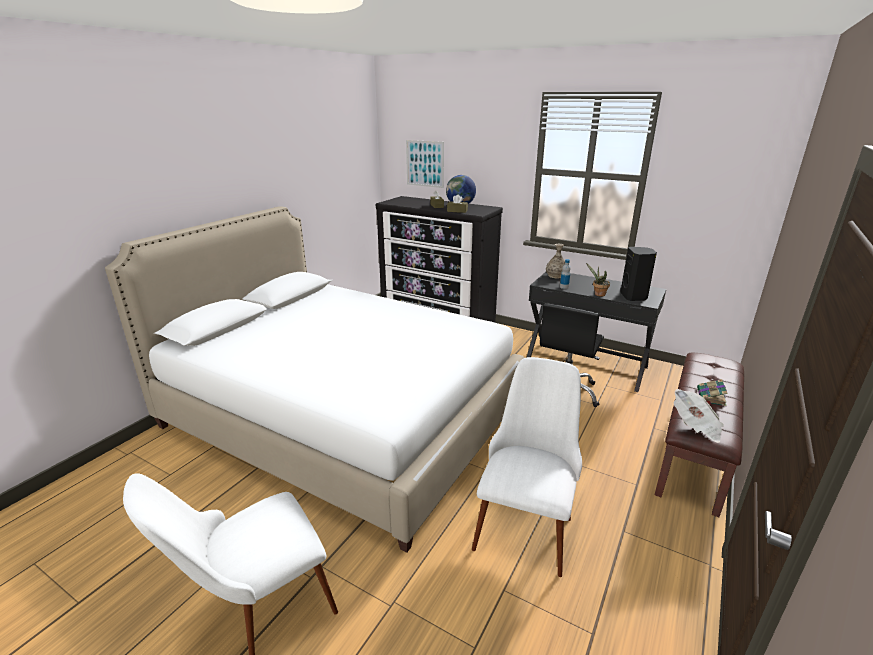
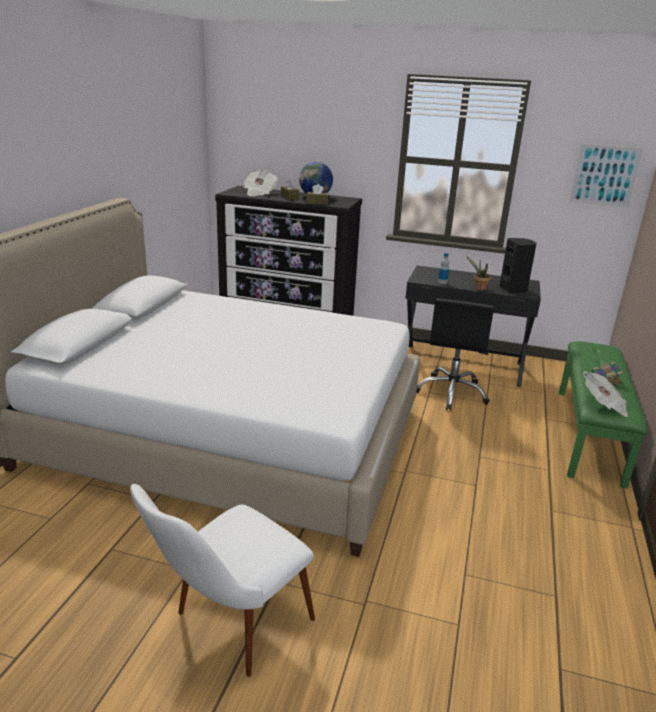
camera: 15 degrees left, 0 degrees up
picture [406,140,444,188] -> picture moved to [569,144,643,207]
white chair [472,357,582,577] -> none
vase [546,244,565,278] -> none
brown bench [655,353,744,517] -> green bench [559,342,648,489]
none -> newspaper [244,170,278,196]

